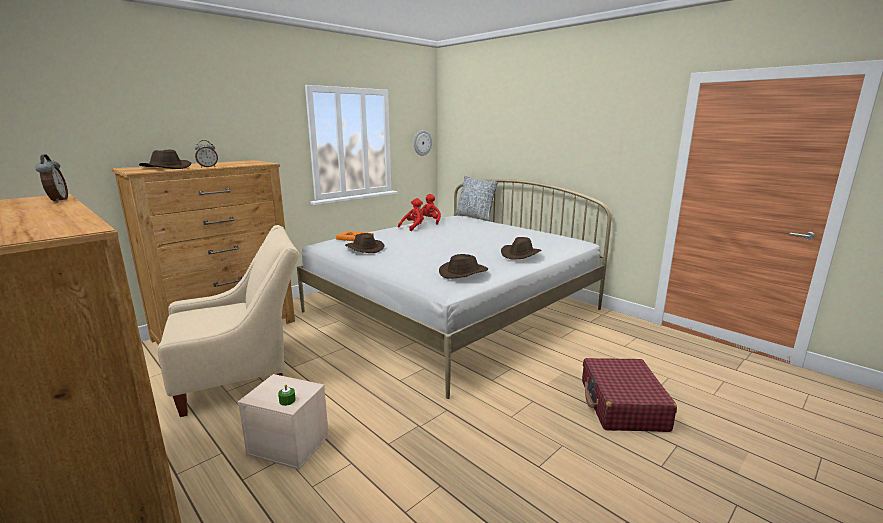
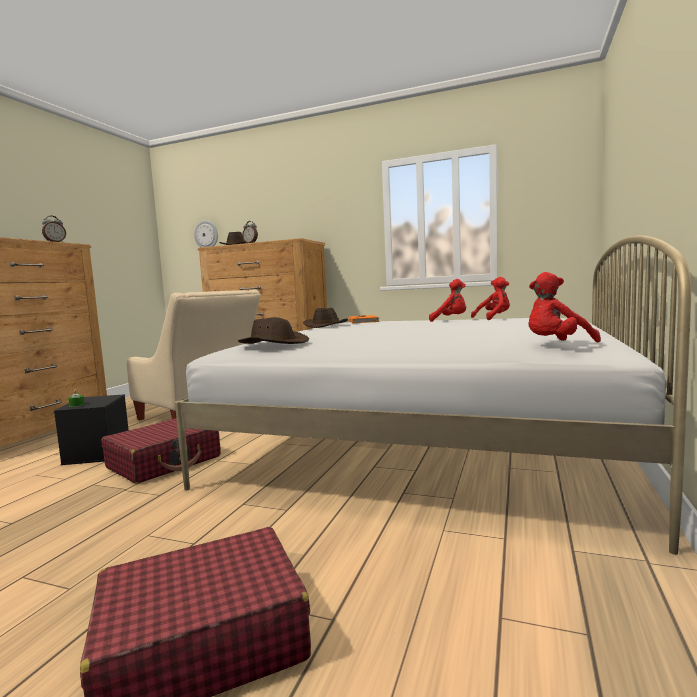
camera: 65 degrees right, 10 degrees down
beige storage box [238,374,329,470] -> black storage box [54,394,129,465]
wall clock [414,130,432,156] -> wall clock moved to [194,220,218,247]
pillow [455,175,498,221] -> none
brown hat [501,237,541,260] -> none
none -> red suitcase [101,419,221,484]
none -> red plush toy [528,272,601,342]

